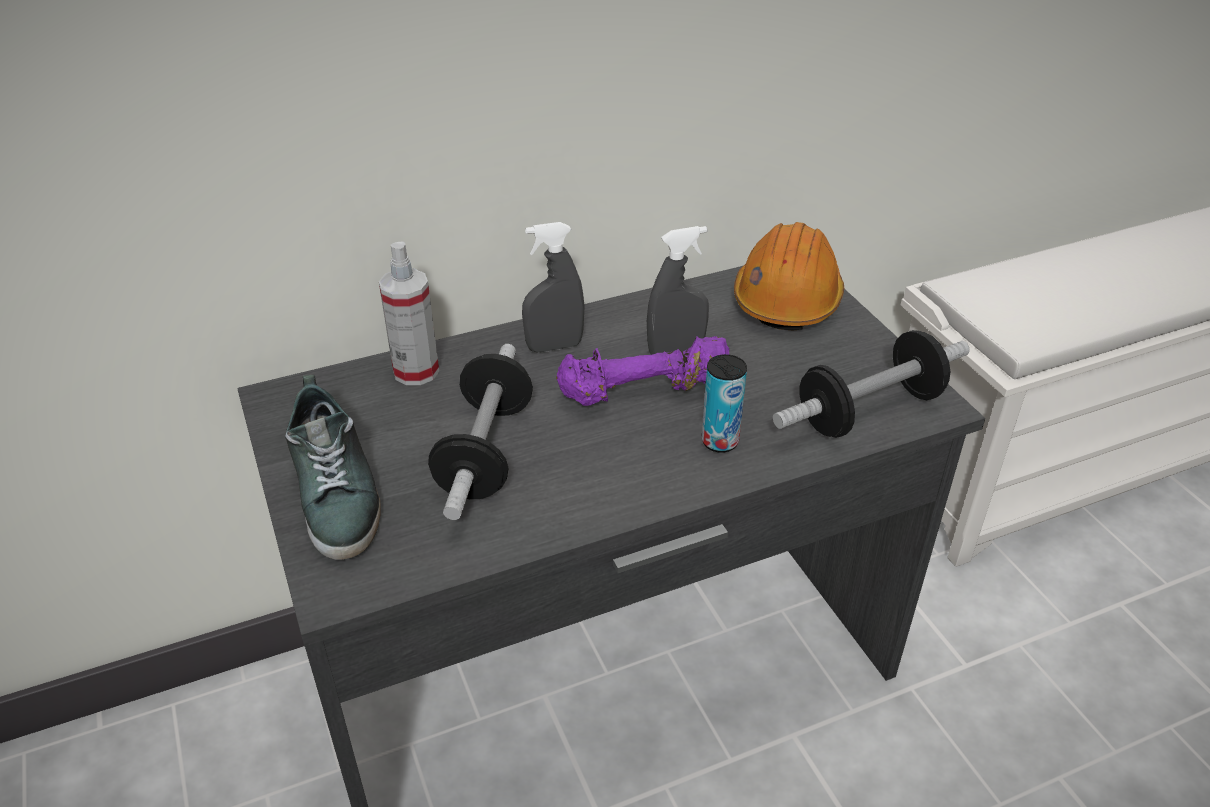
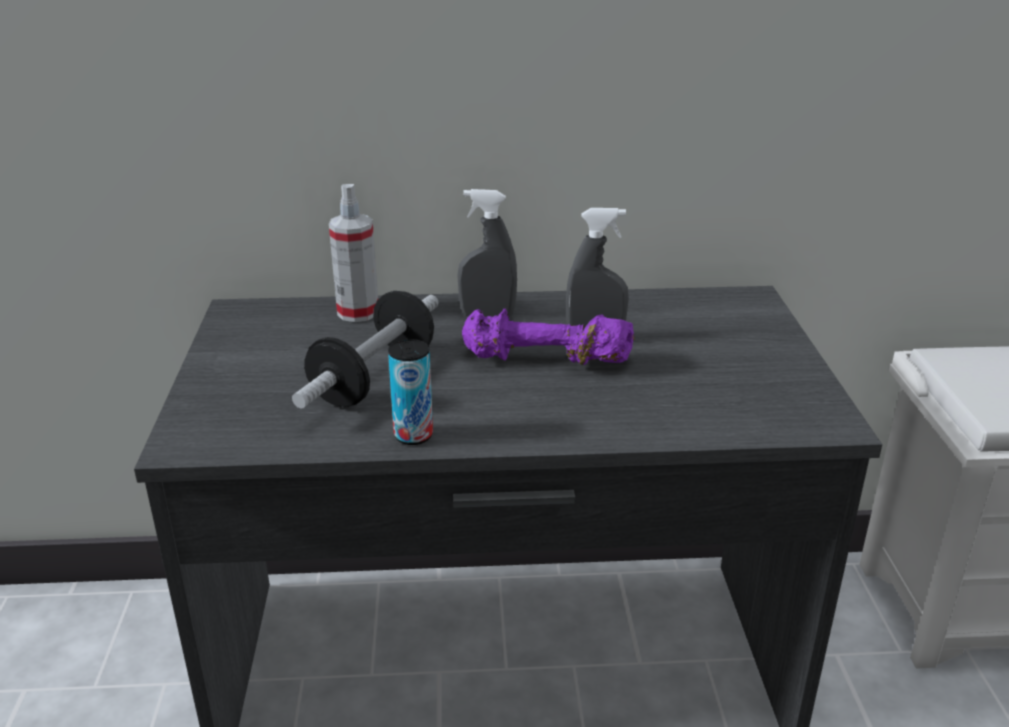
camera: 20 degrees right, 10 degrees down
shoe [285,375,381,560] -> none
can [702,354,747,453] -> can moved to [388,339,433,445]
orange hard hat [734,222,844,330] -> none
dumbbell [773,330,970,438] -> none

